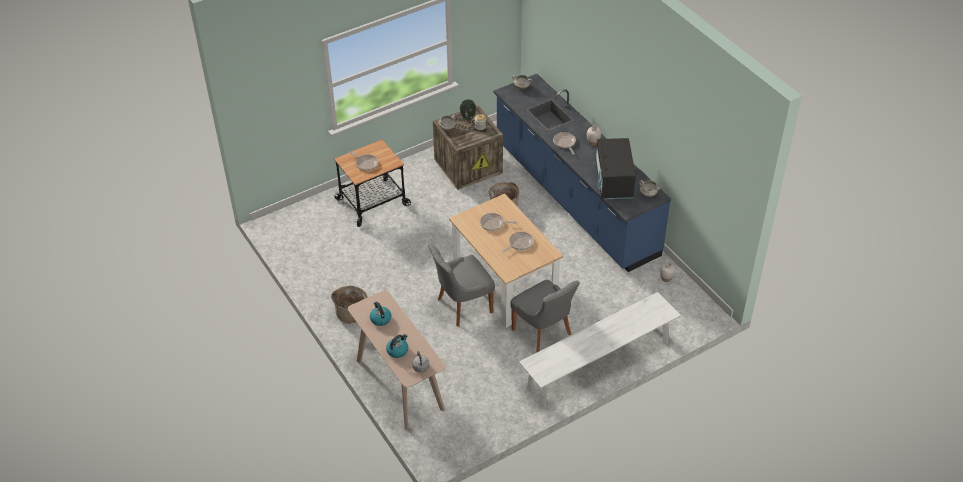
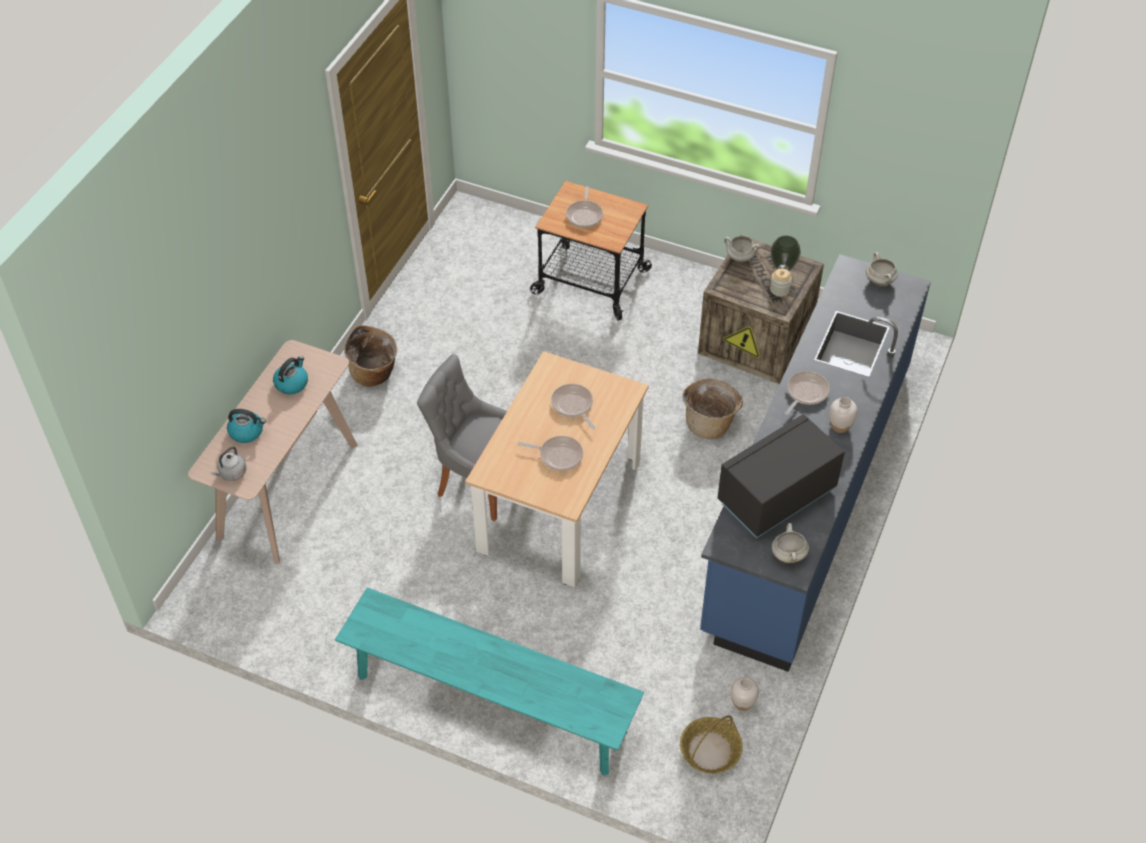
camera: 55 degrees right, 5 degrees up
grey chair [510,280,580,353] -> none
white bench [519,292,681,408] -> turquoise bench [335,587,644,776]
none -> basket [680,715,743,774]

